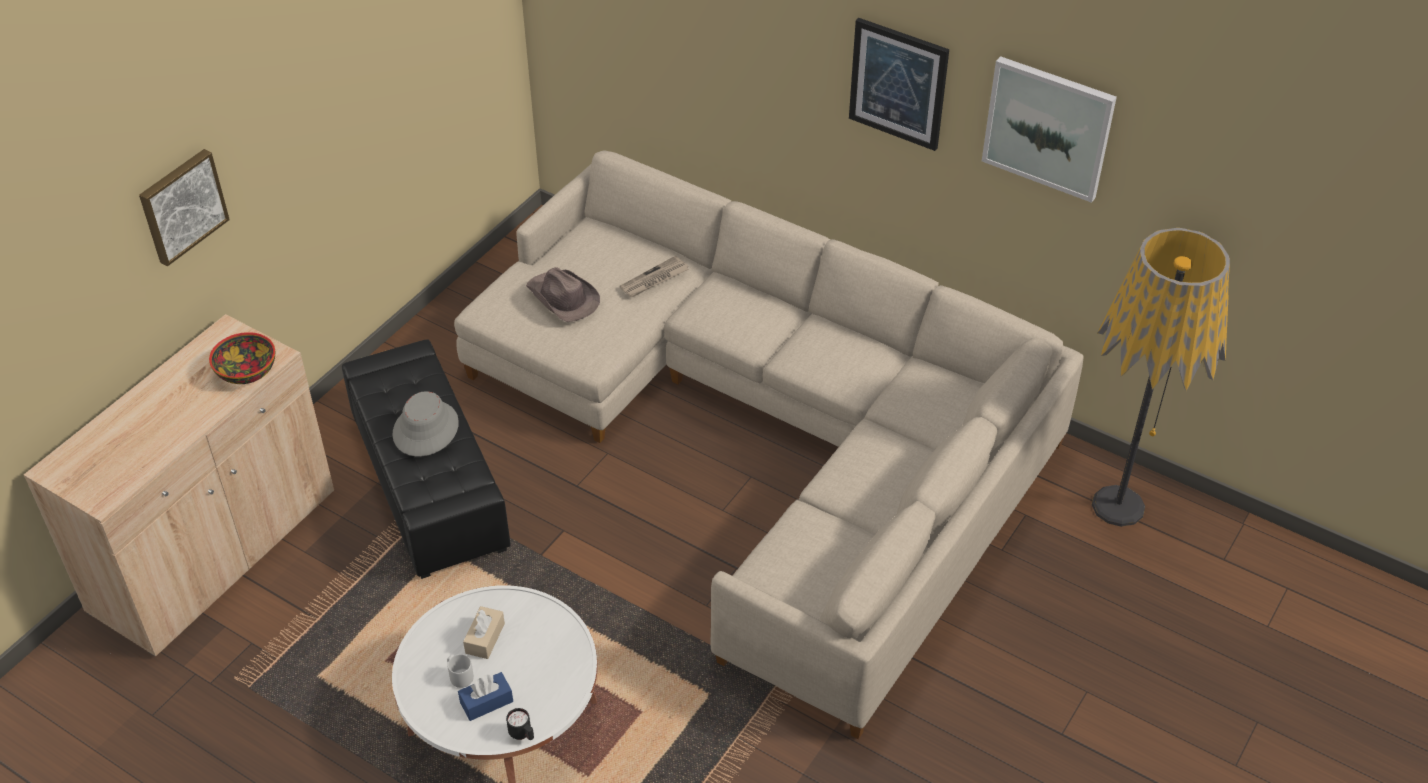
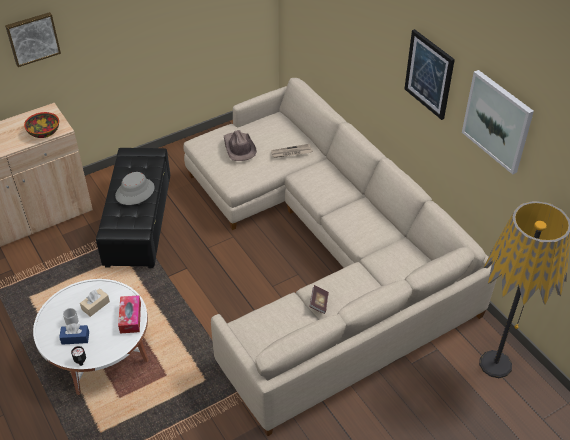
camera: 25 degrees right, 0 degrees up
none -> tissue box [118,295,141,334]
none -> book [309,285,329,314]

